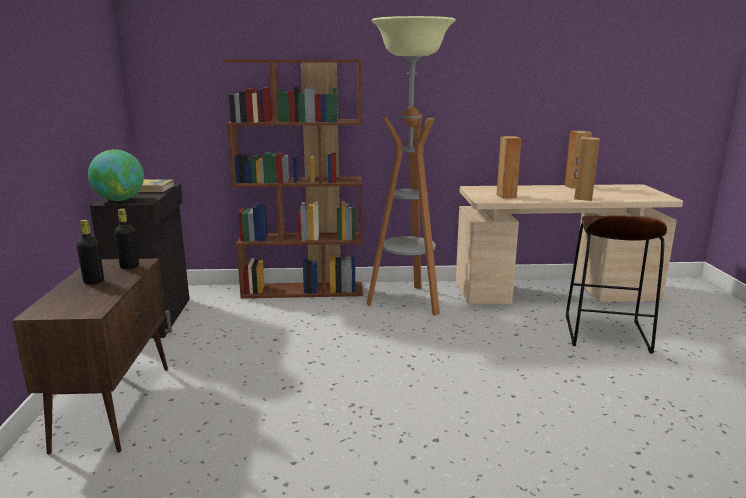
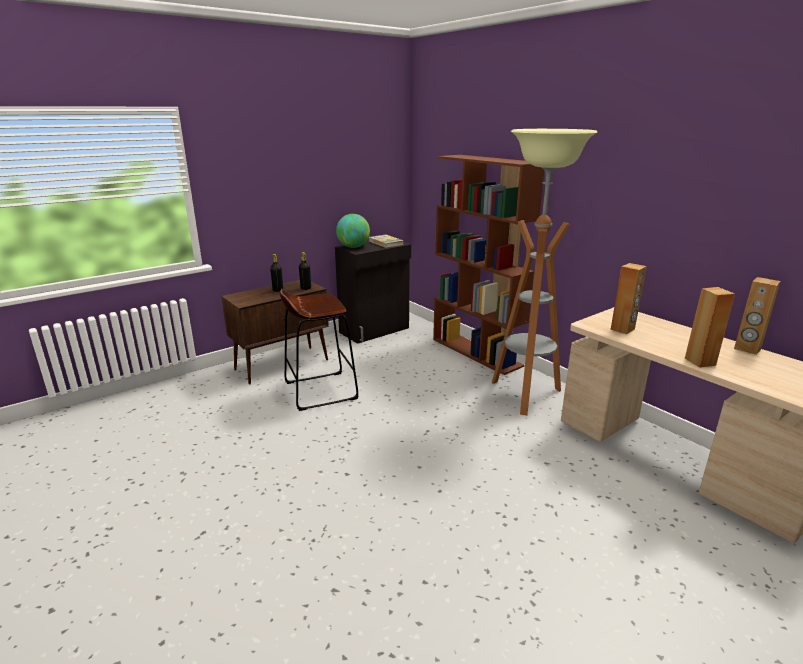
camera: 55 degrees right, 5 degrees up
brown stool [566,215,667,354] -> brown stool moved to [280,289,359,411]

